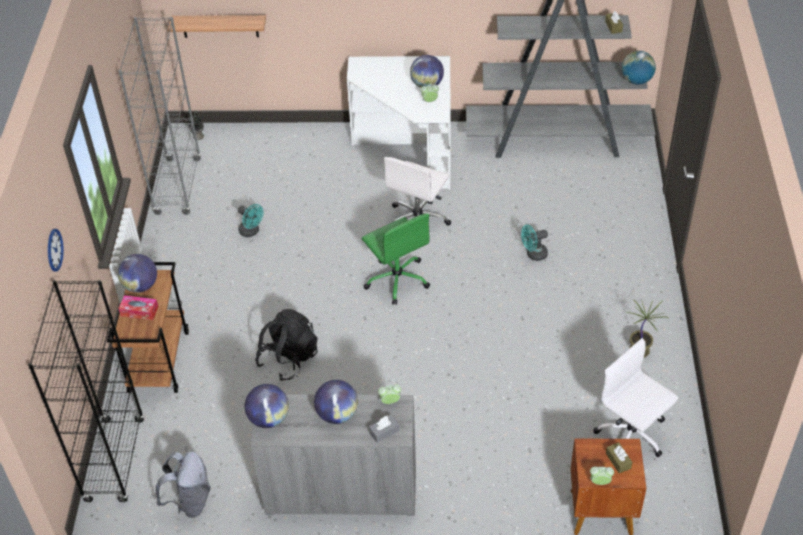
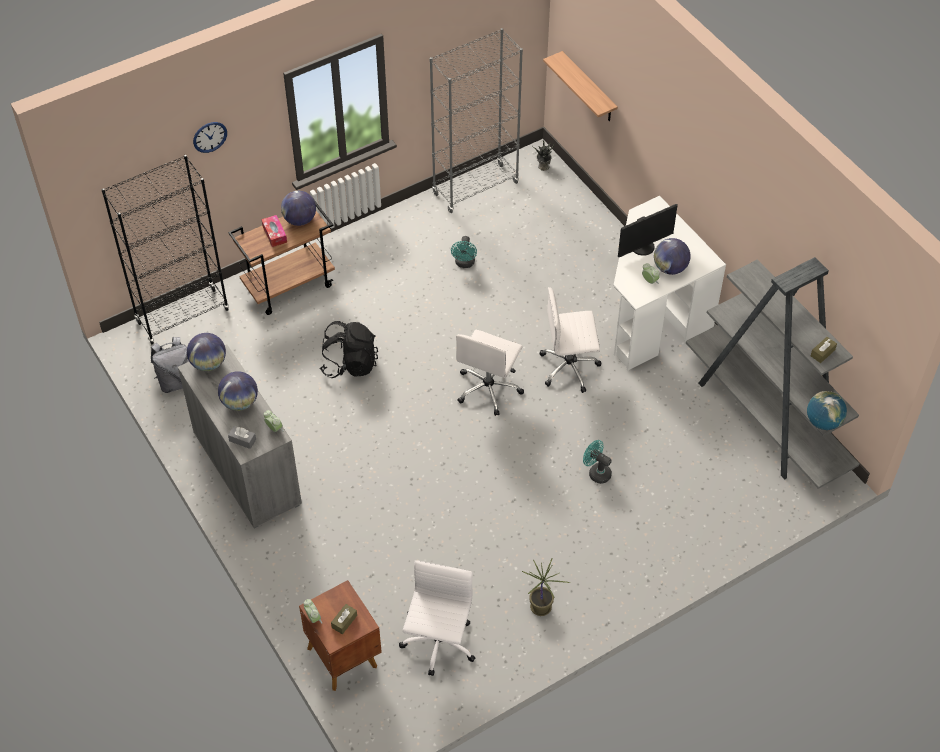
camera: 55 degrees right, 5 degrees up
green office chair [362,213,430,305] -> white office chair [456,330,524,416]
none -> monitor [618,204,678,257]

